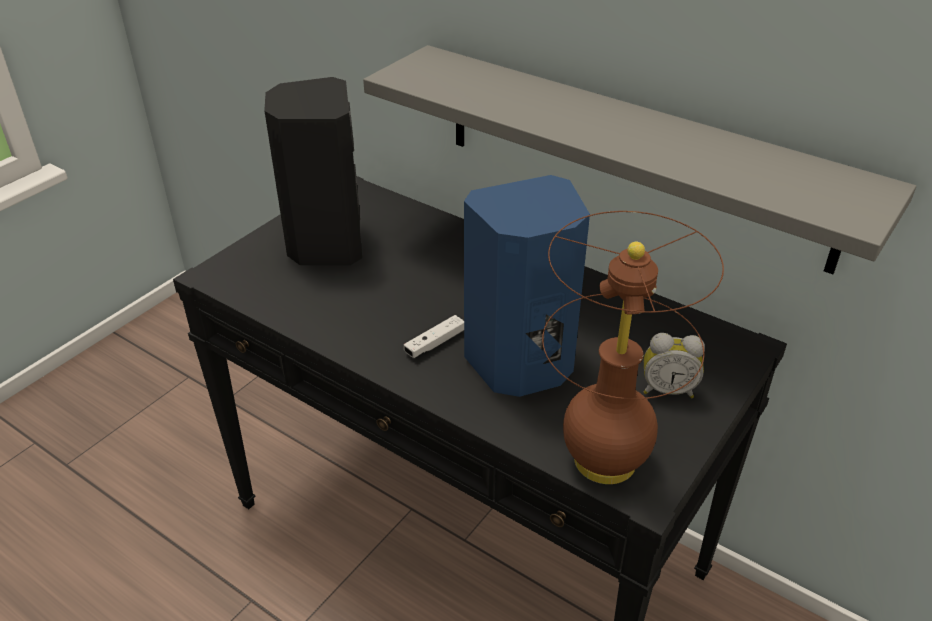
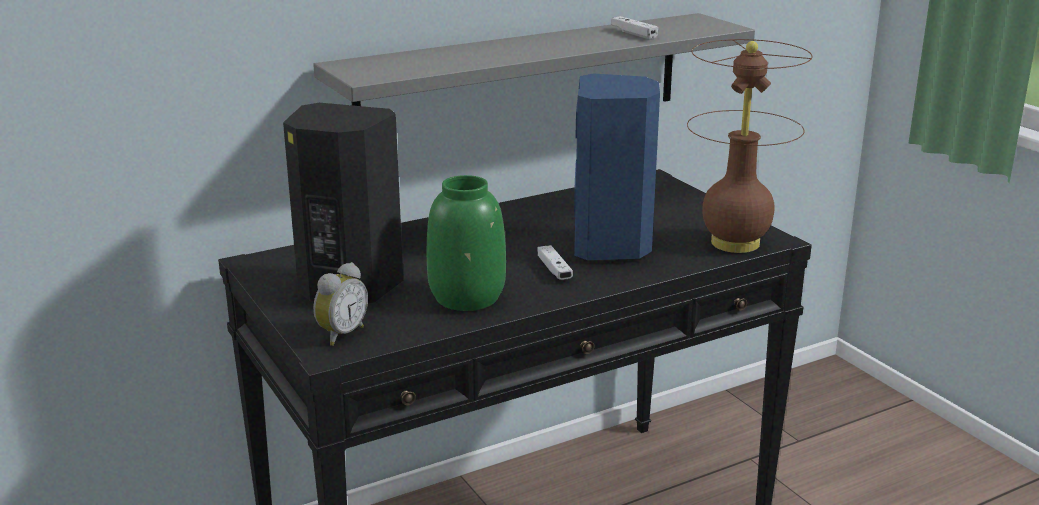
camera: 65 degrees left, 15 degrees down
alarm clock [644,333,705,398] -> alarm clock moved to [313,262,368,346]
none -> green vase [427,175,506,311]
none -> white game controller [611,16,658,40]

